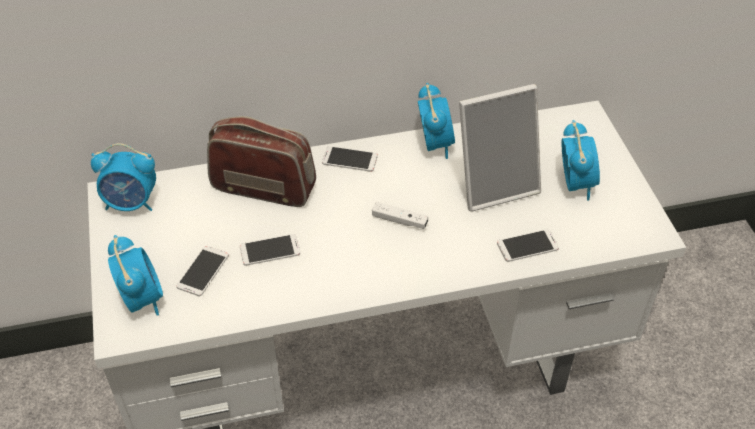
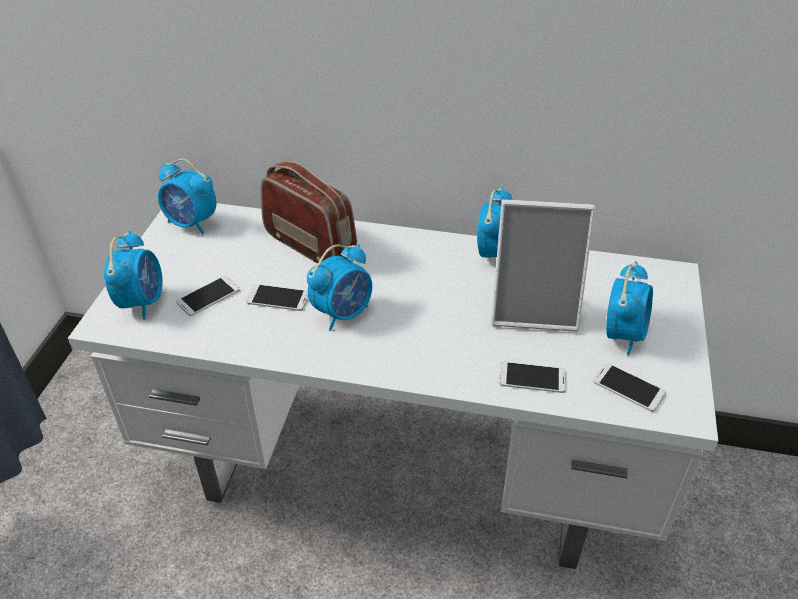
camera: 25 degrees right, 5 degrees down
phone [322,146,378,172] -> phone moved to [593,363,666,412]
white game controller [372,202,428,229] -> none
none -> alarm clock [307,244,372,331]

